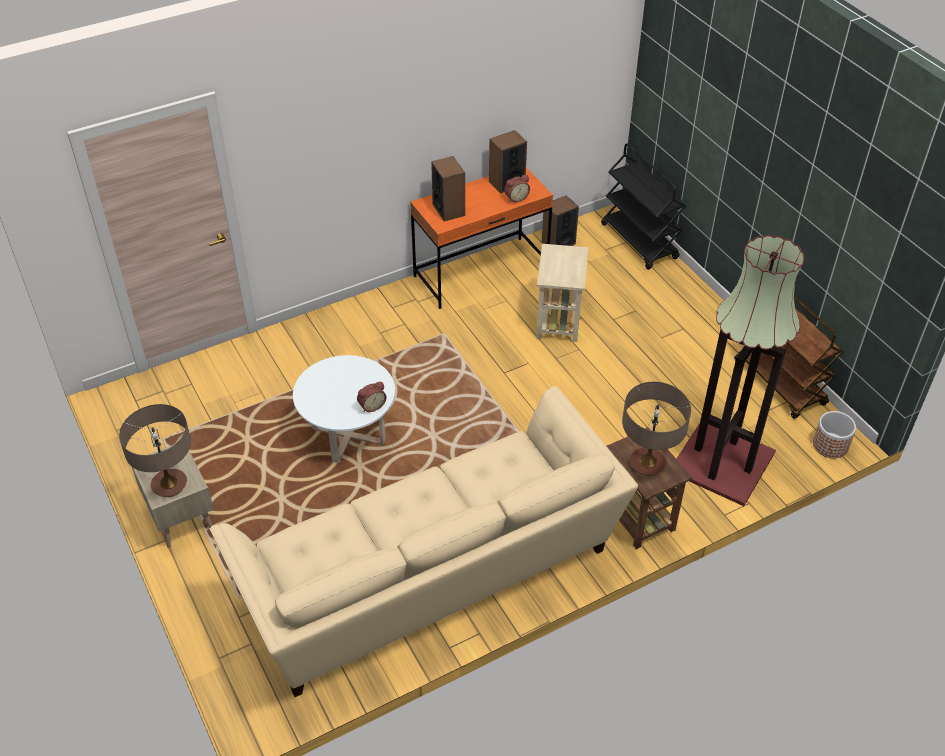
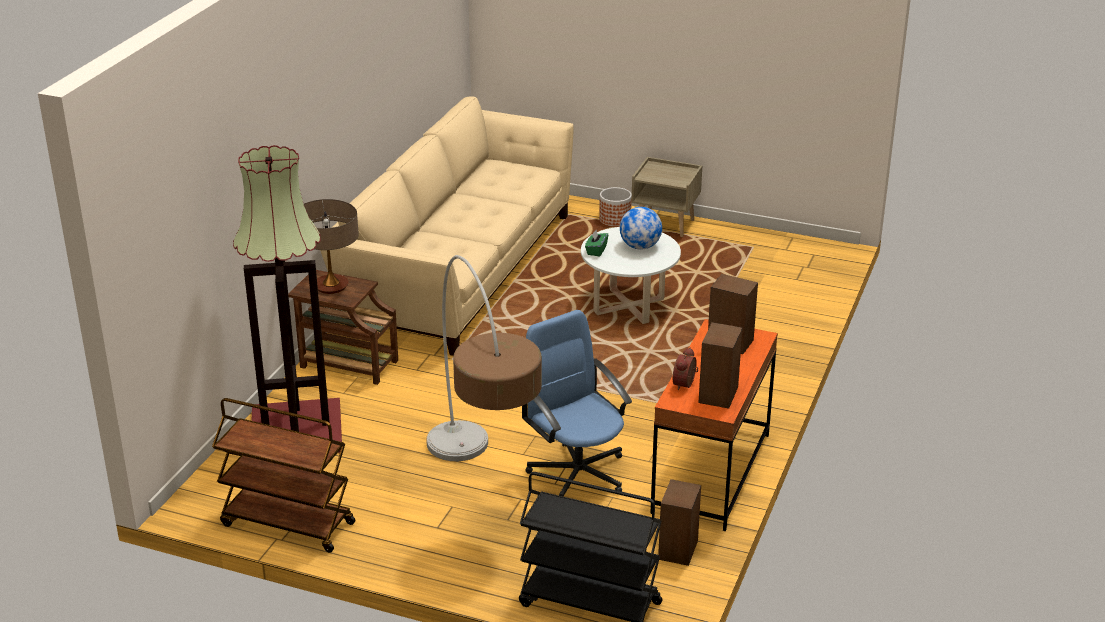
camera: 140 degrees right, 15 degrees down
table lamp [119,404,191,497] -> none
alarm clock [357,382,387,412] -> green tissue box [585,230,608,257]
beige side table [536,244,588,342] -> blue office chair [522,310,632,497]
planter [813,411,856,458] -> planter moved to [599,187,632,227]
none -> floor lamp [426,255,542,461]
none -> globe [620,207,662,250]

